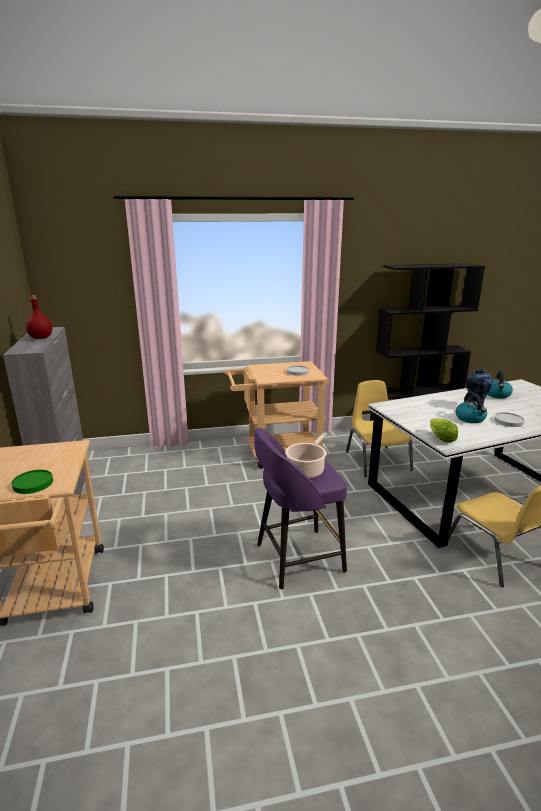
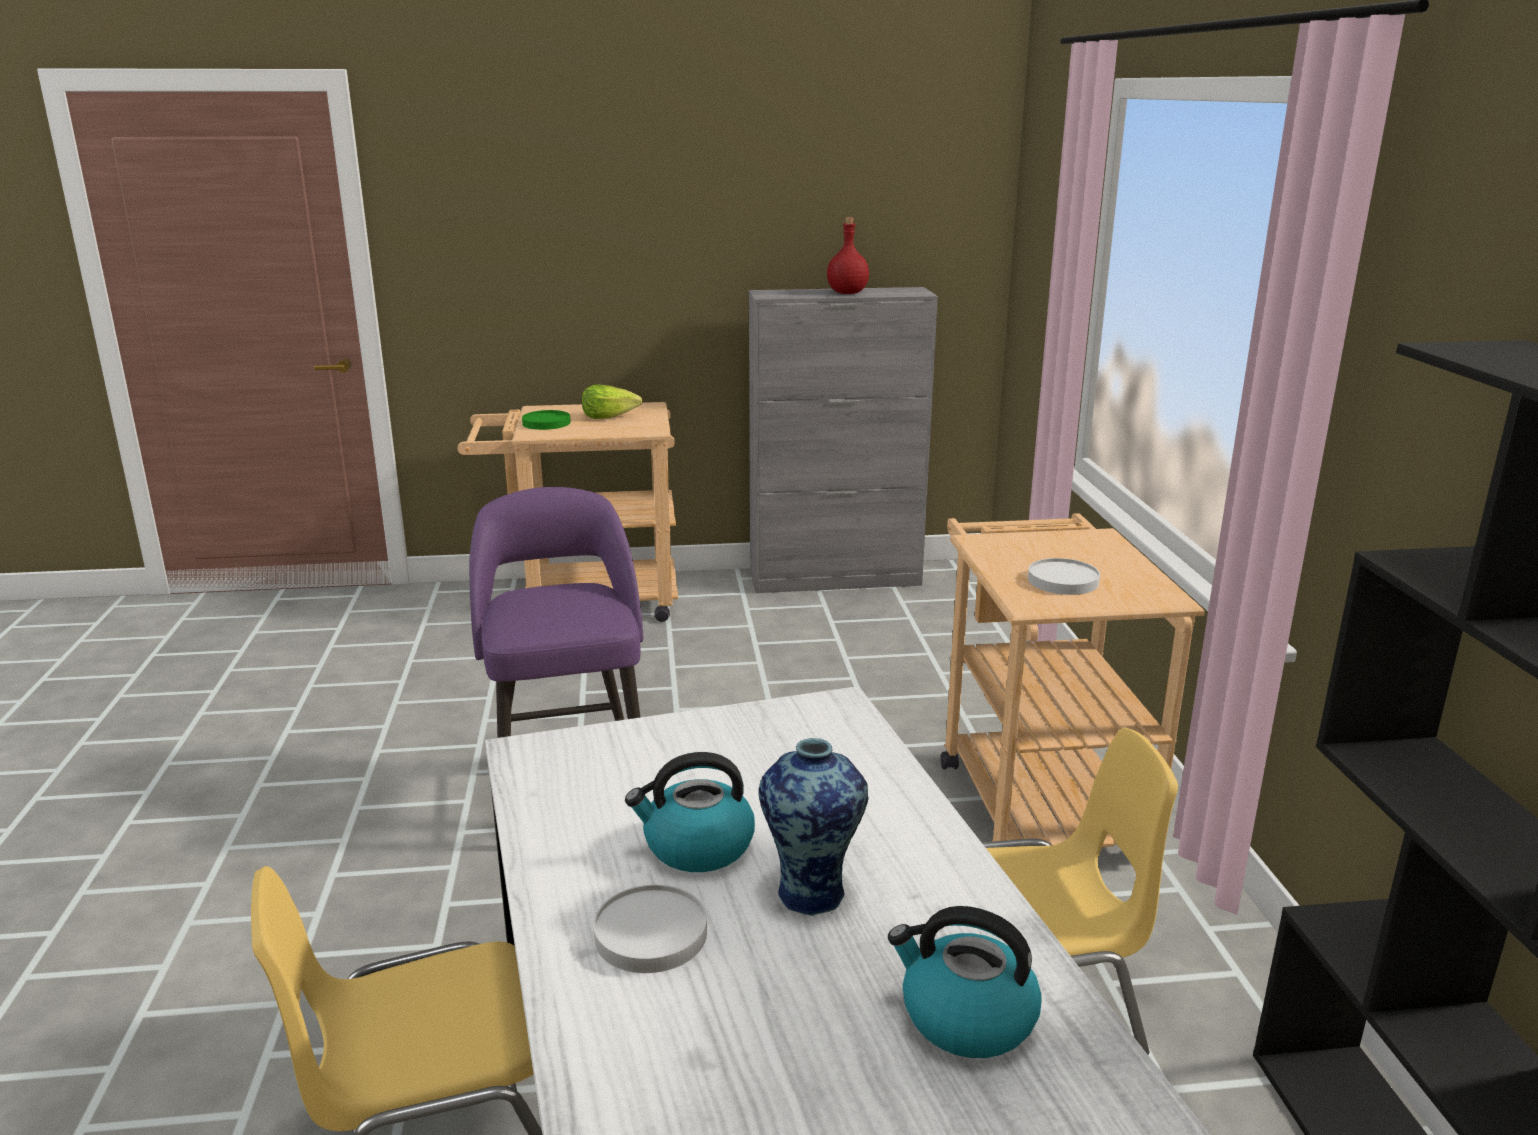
camera: 95 degrees right, 0 degrees up
cooking pot [285,433,327,479] -> none
lettuce [430,418,458,443] -> lettuce moved to [582,385,642,419]

